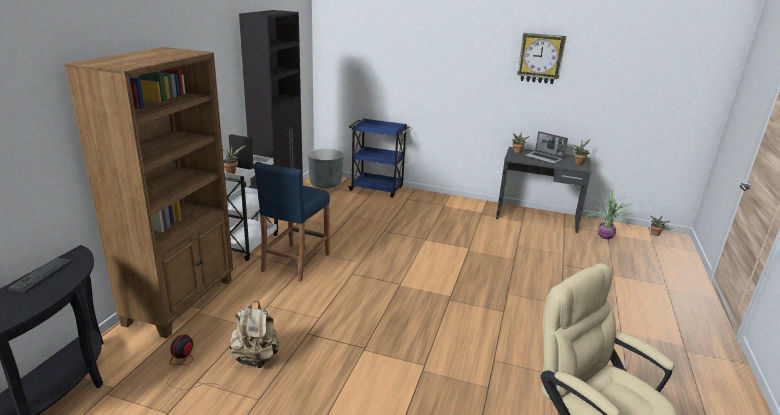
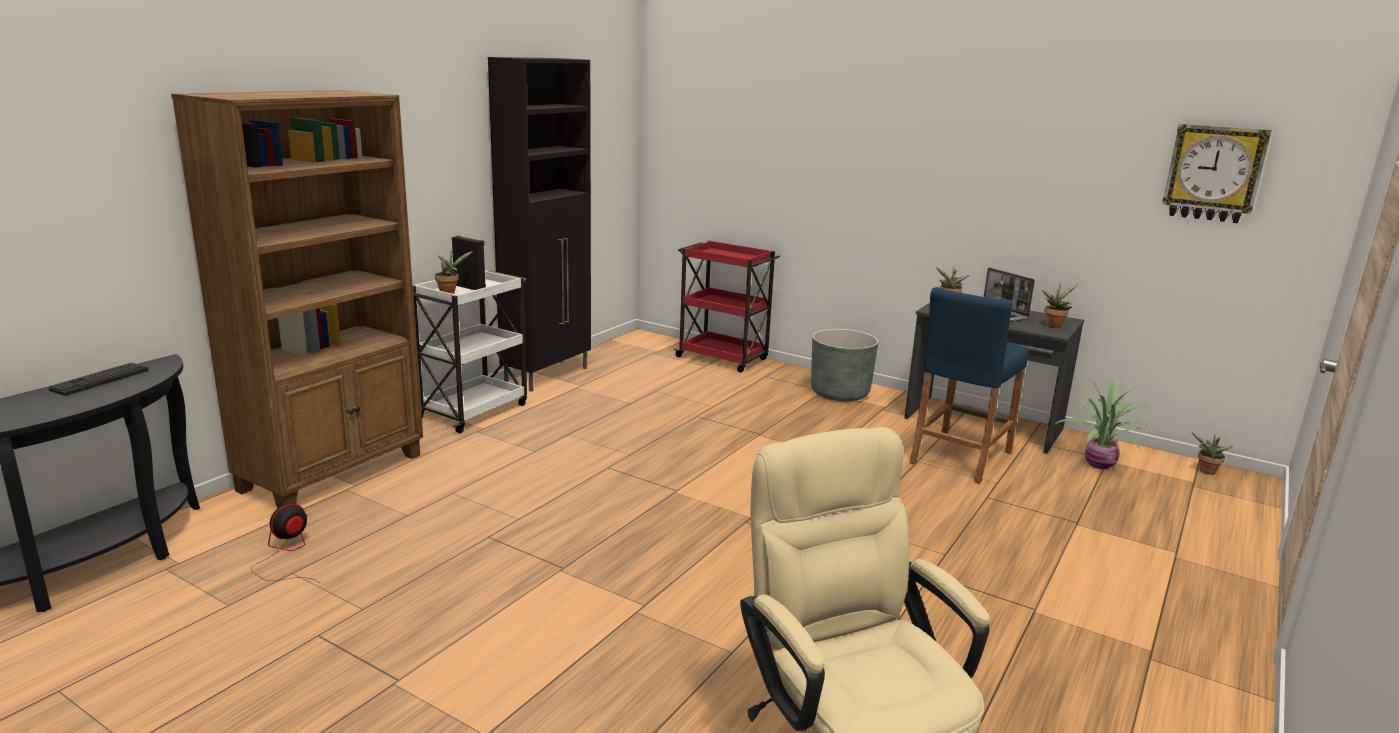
camera: 15 degrees right, 5 degrees down
beige backpack [230,301,279,369] -> none
blue stool [254,162,330,282] -> blue stool moved to [910,287,1028,484]
grey planter [308,149,343,188] -> grey planter moved to [811,329,879,401]
blue cart [348,118,411,198] -> red cart [673,240,780,372]
wall clock [517,33,566,84] -> wall clock moved to [1163,124,1272,223]

